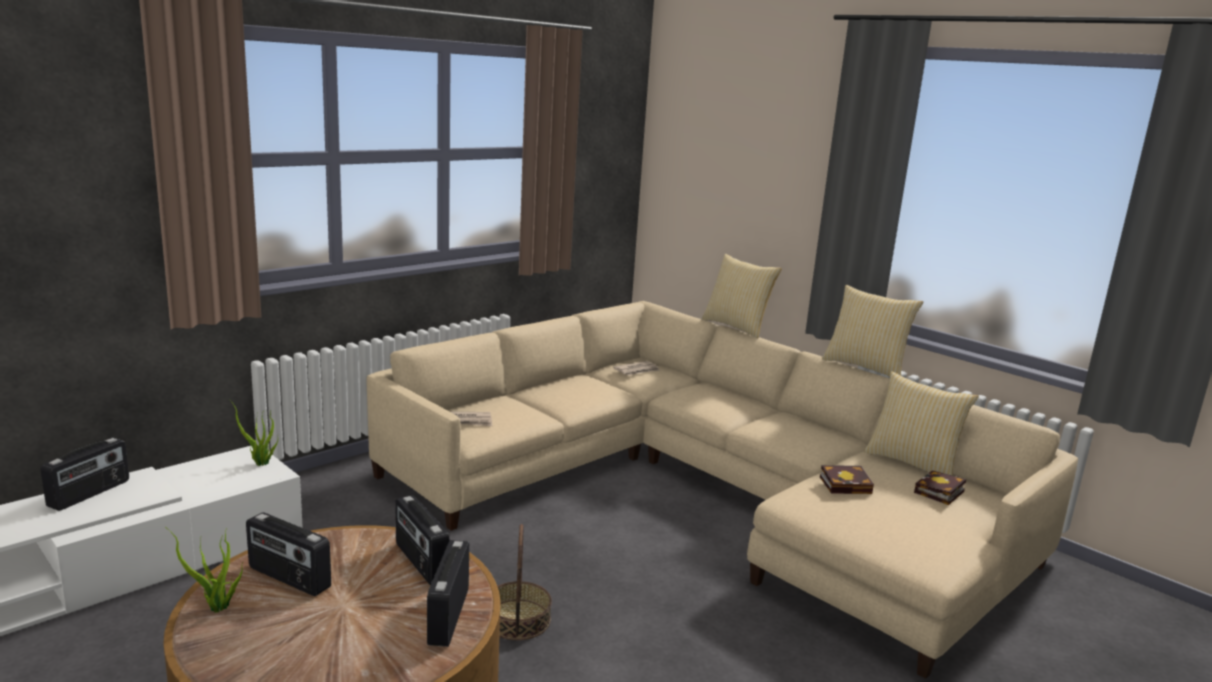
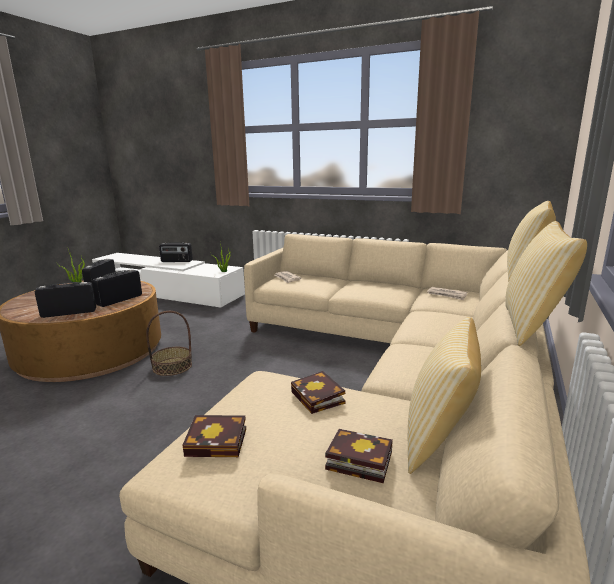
camera: 70 degrees right, 0 degrees up
none -> book [182,415,246,457]

